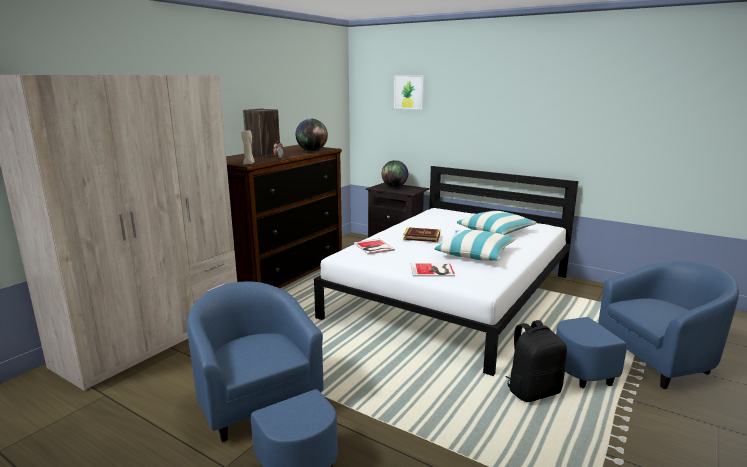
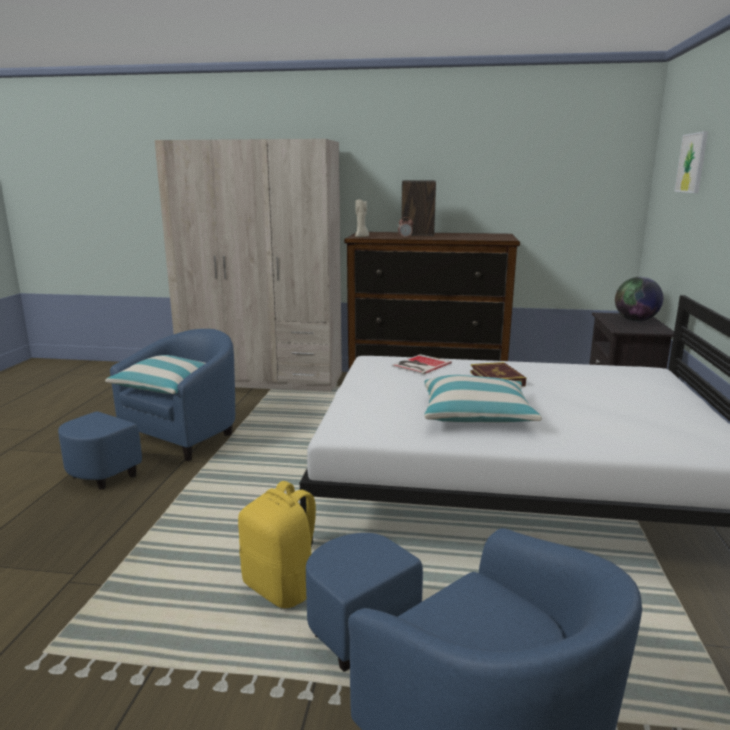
camera: 65 degrees right, 0 degrees up
globe [296,119,328,151] -> none
book [411,263,455,277] -> none
pillow [457,211,537,235] -> pillow moved to [105,355,205,394]
black backpack [505,320,567,402] -> yellow backpack [238,481,316,608]

